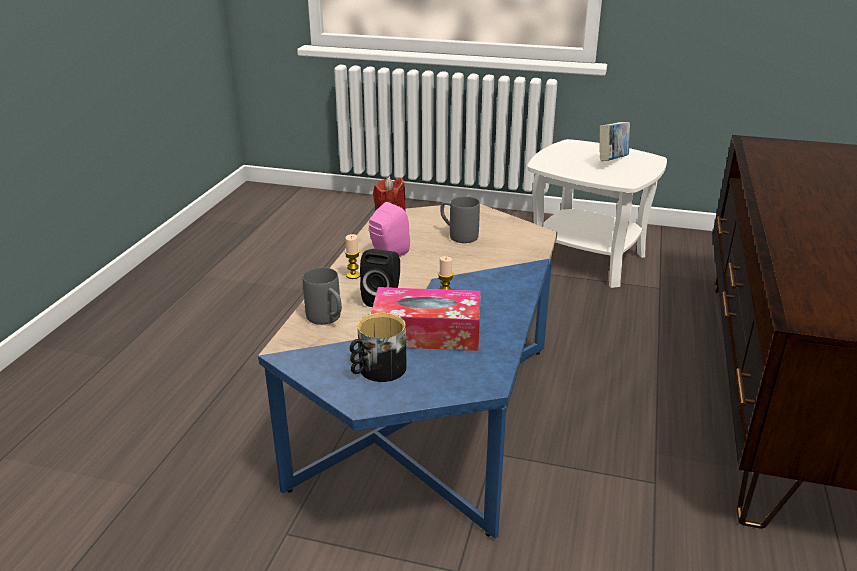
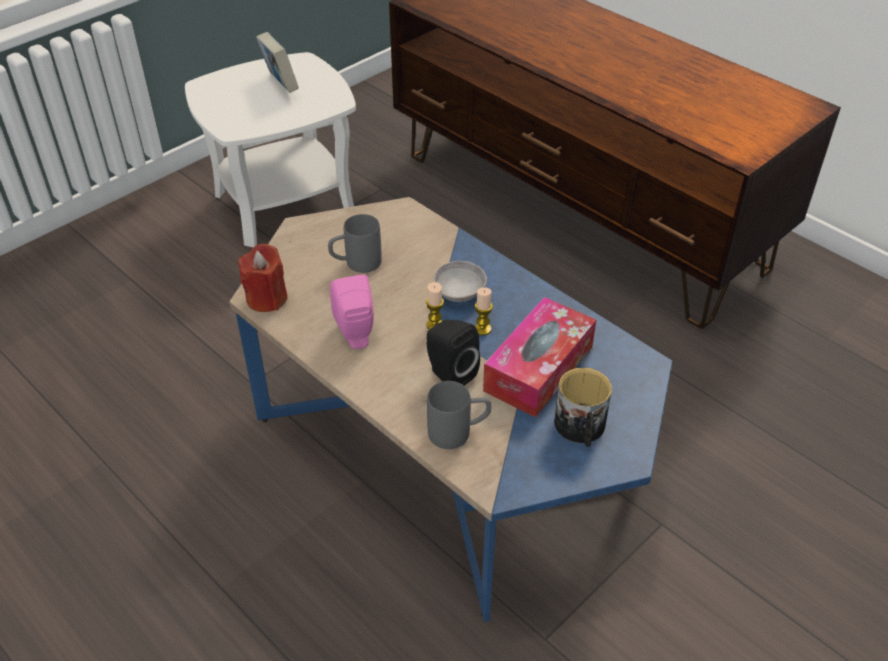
camera: 60 degrees left, 15 degrees up
candle [345,234,360,279] -> candle moved to [426,282,444,330]
none -> grey bowl [433,261,487,302]

